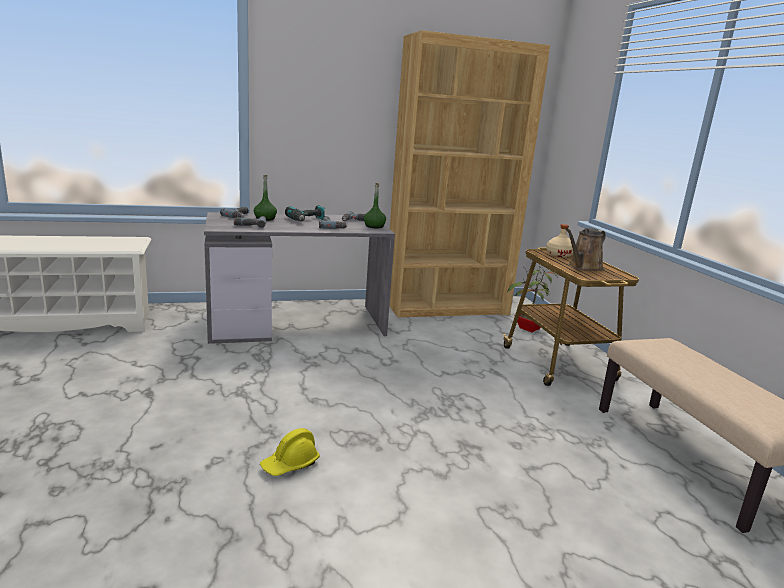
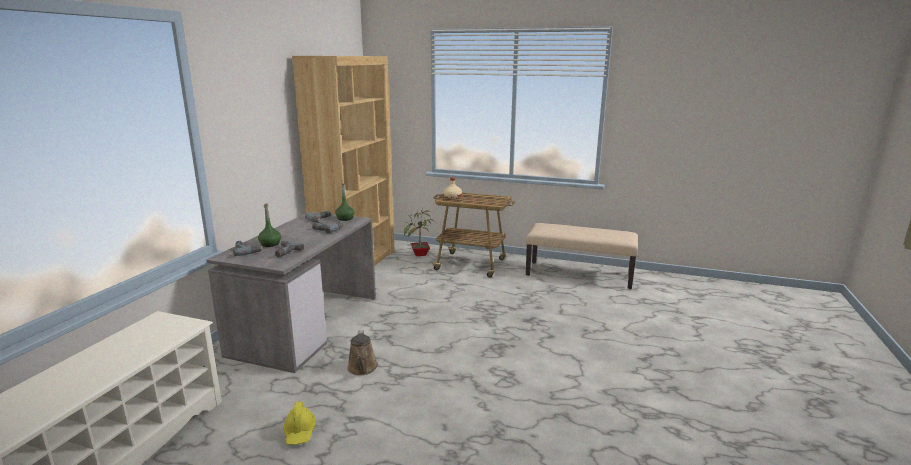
camera: 55 degrees left, 0 degrees up
yellow hard hat [260,428,320,476] -> yellow hard hat moved to [283,401,316,445]
power drill [285,205,325,221] -> none
brown watering can [566,228,606,271] -> brown watering can moved to [347,330,378,375]

